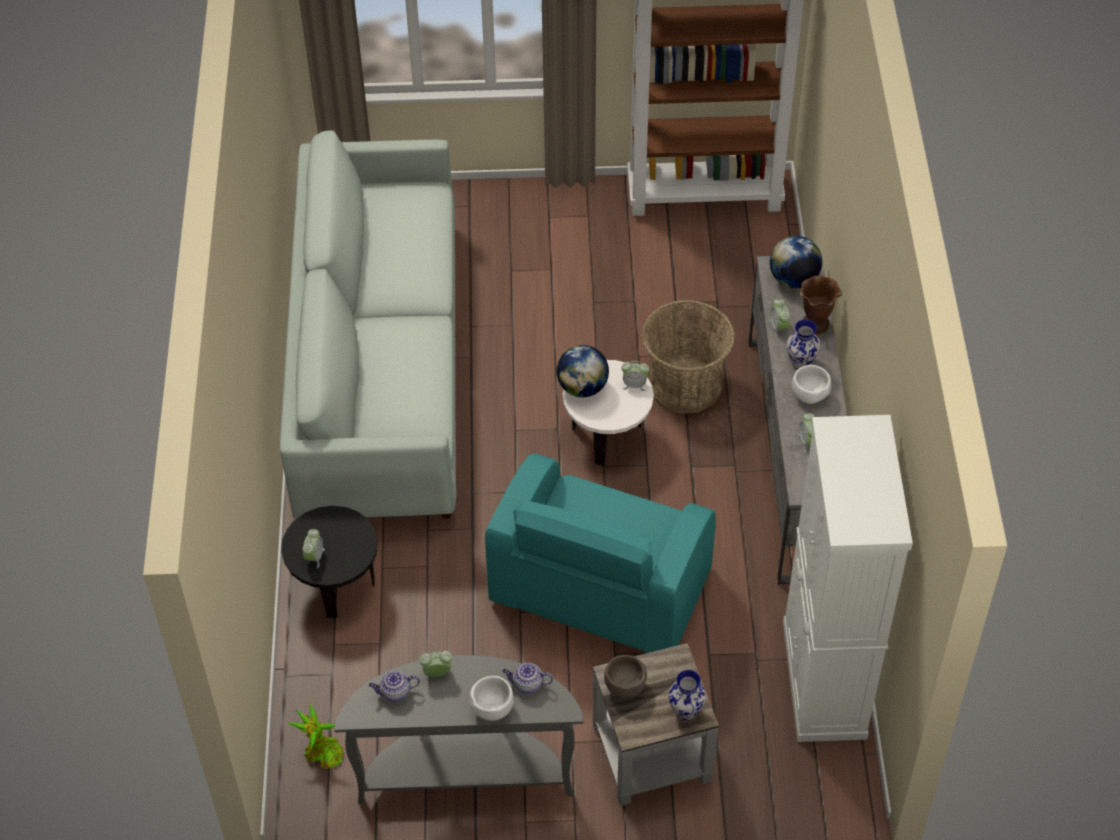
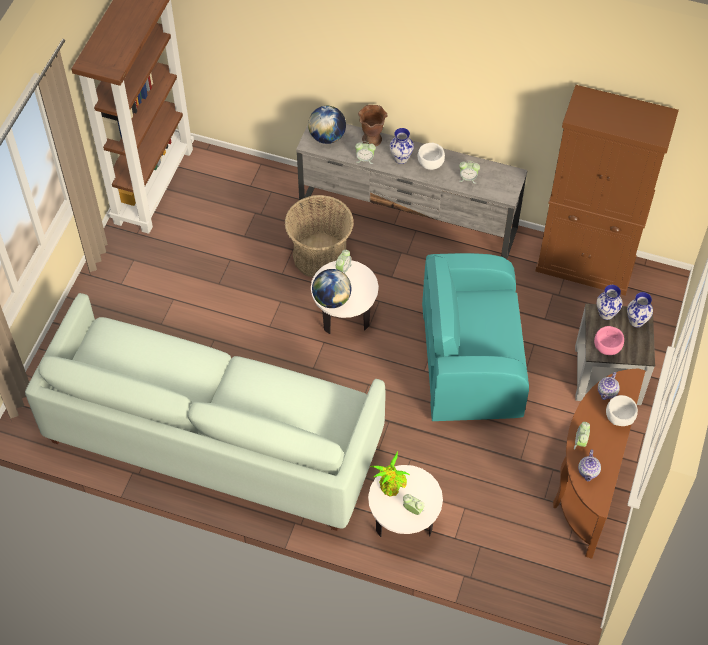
camera: 70 degrees left, 5 degrees up
black side table [281,506,378,618] -> white side table [368,465,443,537]
potted plant [288,703,343,769] -> potted plant moved to [370,451,410,497]
grey console table [334,655,583,804] -> brown console table [553,368,645,559]
turquoise armchair [485,453,716,653] -> turquoise armchair turned 135 degrees clockwise [422,253,529,421]
brown bowl [604,655,647,698] -> pink bowl [594,326,624,355]
white cabinet [783,415,913,742] -> brown cabinet [535,85,679,296]
none -> vase [597,285,622,320]

